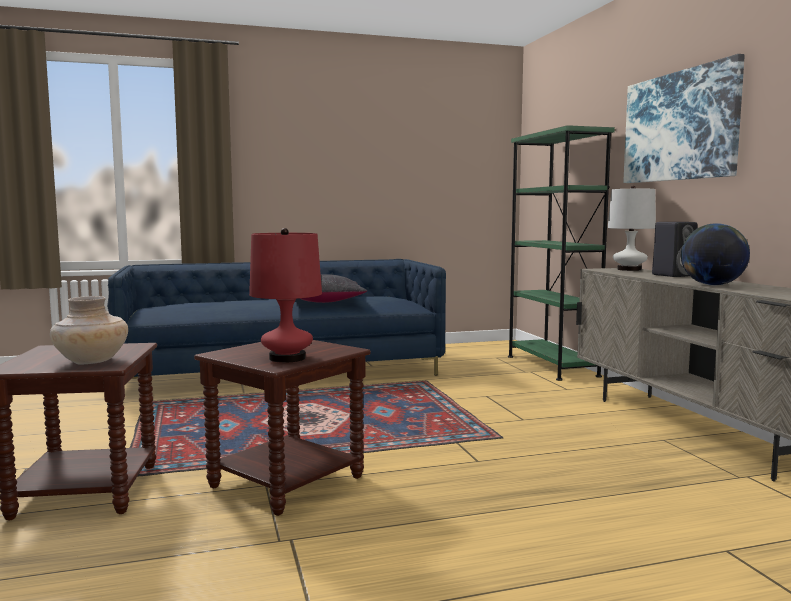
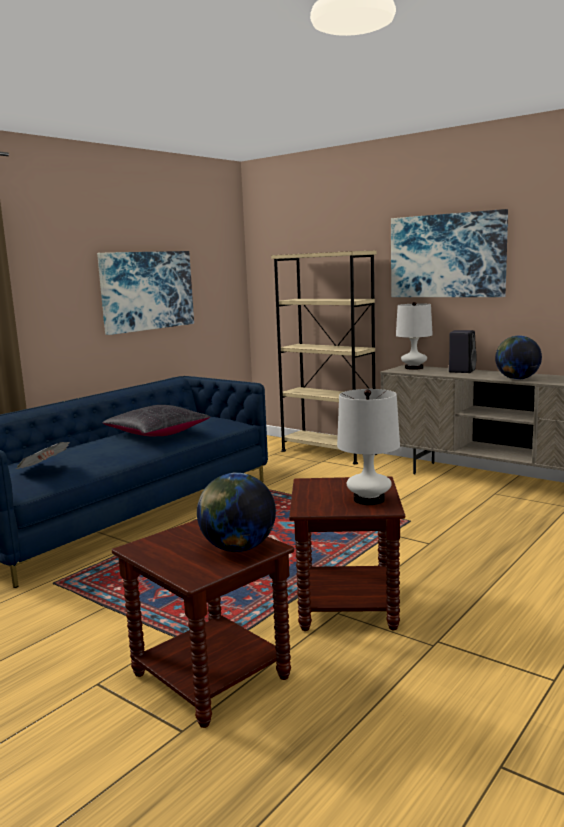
camera: 35 degrees left, 5 degrees up
beige vase [50,296,128,365] -> globe [197,473,276,552]
red table lamp [249,228,322,363] -> white table lamp [337,389,400,505]
green bookcase [508,125,615,381] -> beige bookcase [271,251,377,464]
none -> newspaper [16,442,70,469]
none -> picture [97,251,194,335]

